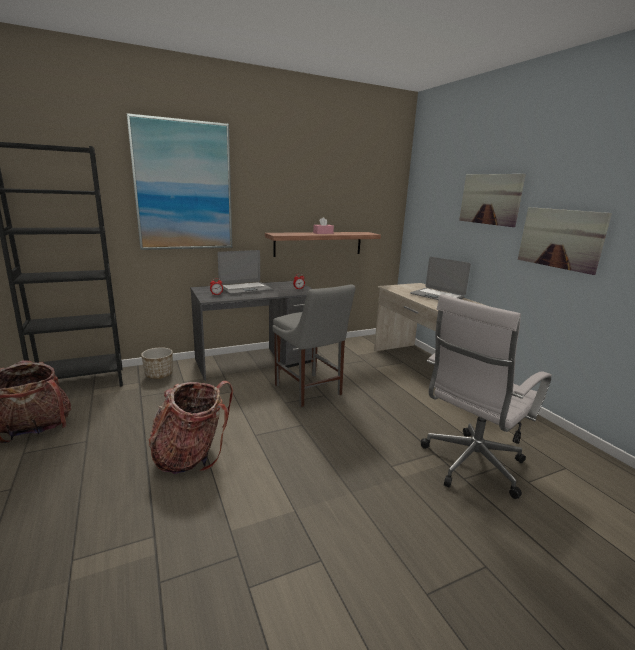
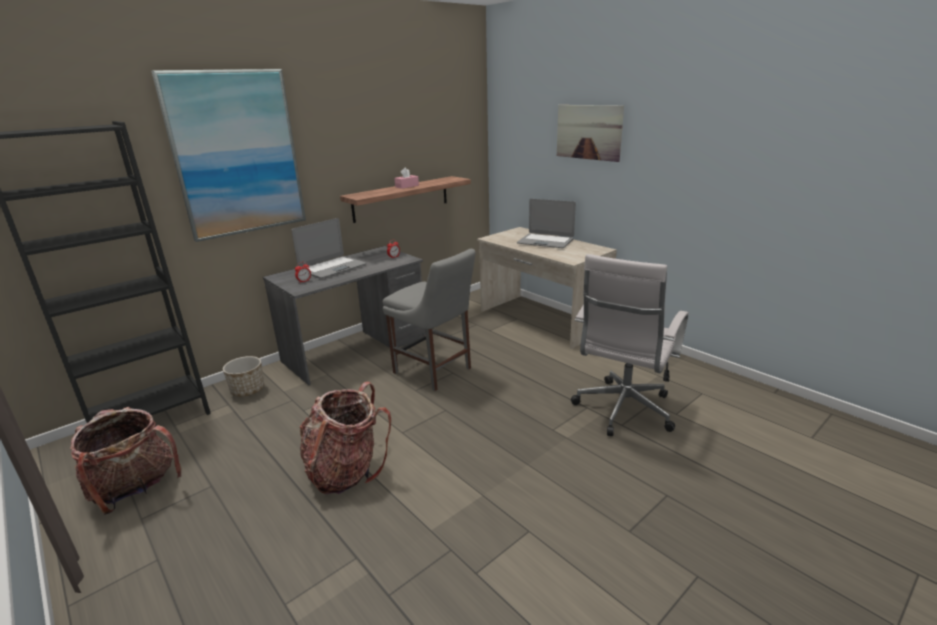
camera: 15 degrees left, 5 degrees up
picture [518,207,612,275] -> none

